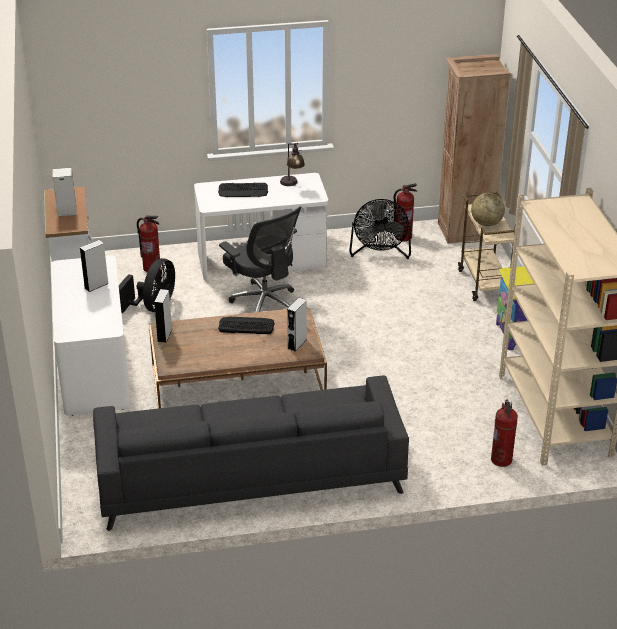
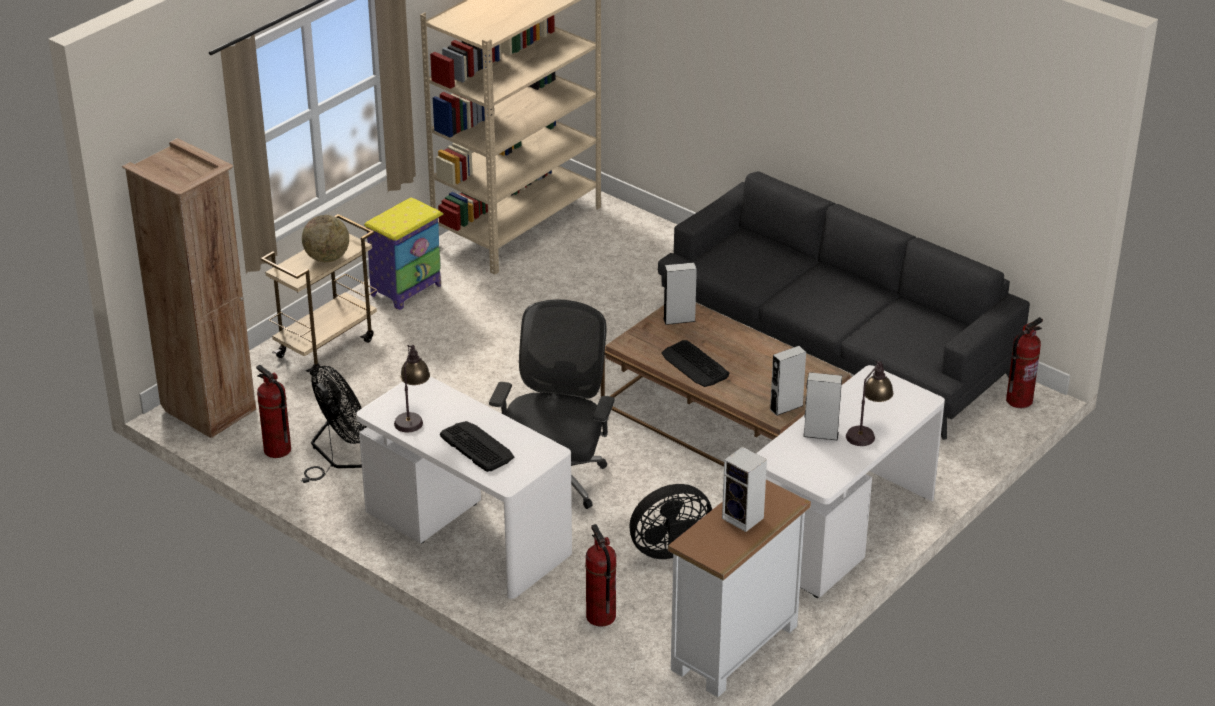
camera: 130 degrees left, 0 degrees up
fire extinguisher [491,399,518,467] -> fire extinguisher moved to [1006,317,1043,408]
none -> table lamp [846,360,893,446]

